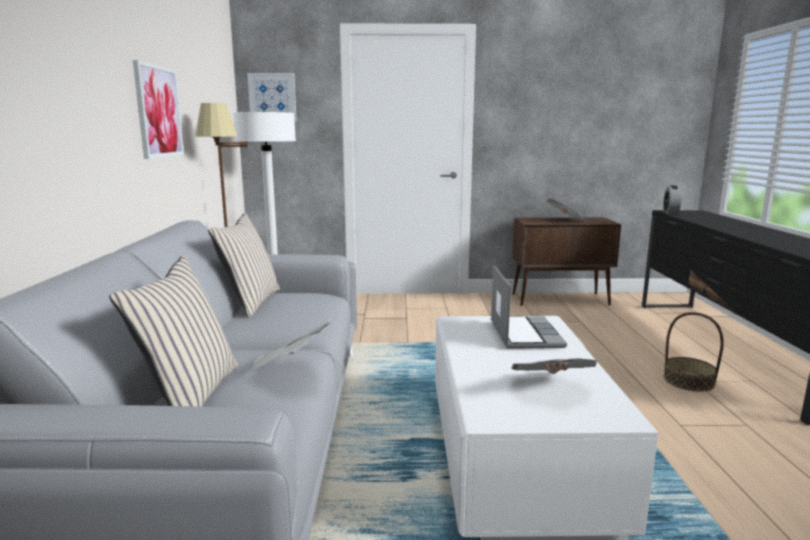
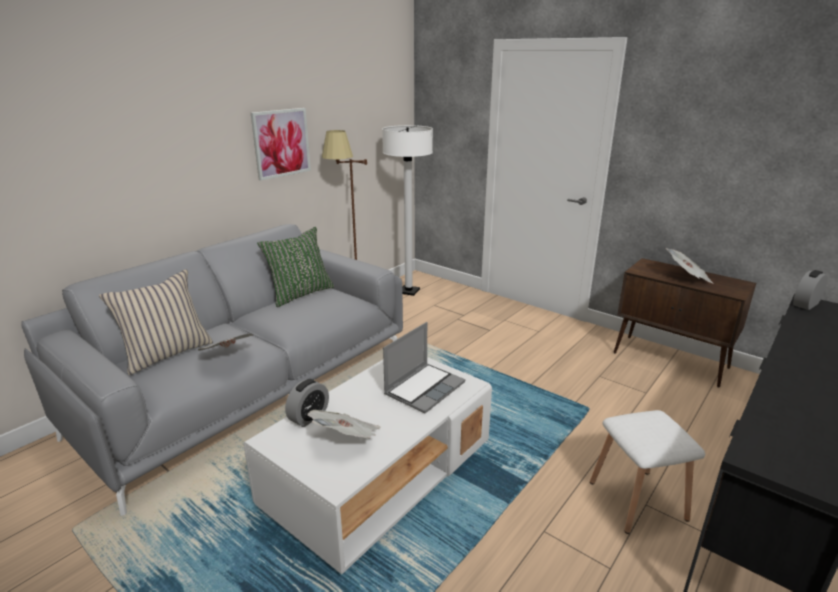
camera: 40 degrees right, 10 degrees up
beige pillow [208,213,280,317] -> green pillow [257,227,334,307]
picture [247,73,297,121] -> none
basket [664,312,724,392] -> white stool [590,410,705,534]
none -> alarm clock [285,379,329,427]

